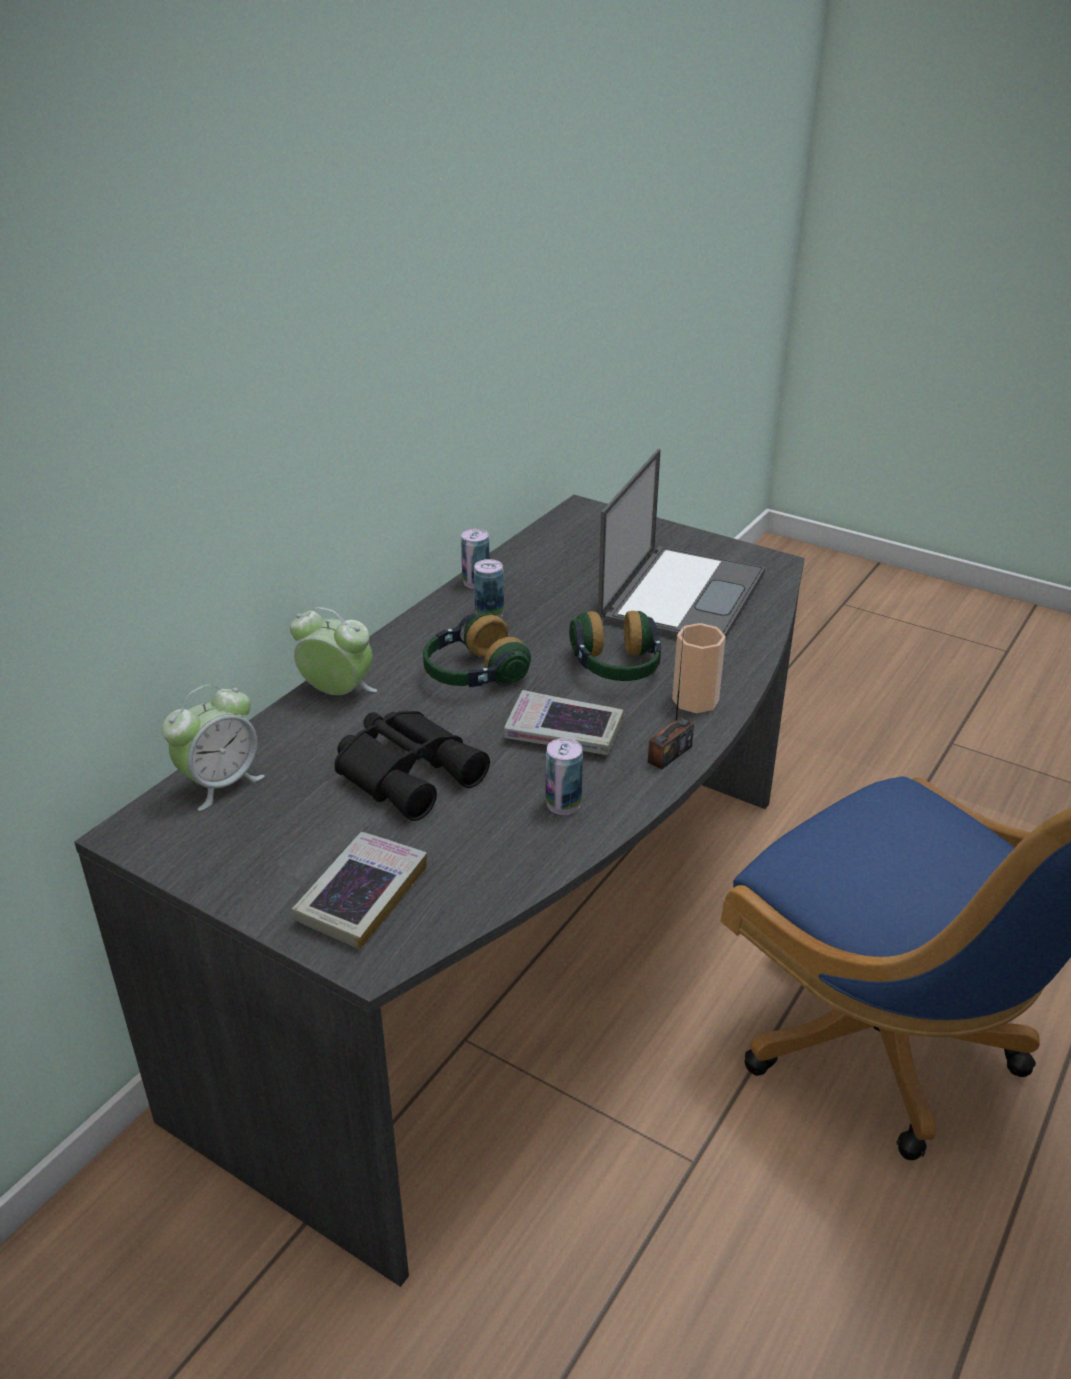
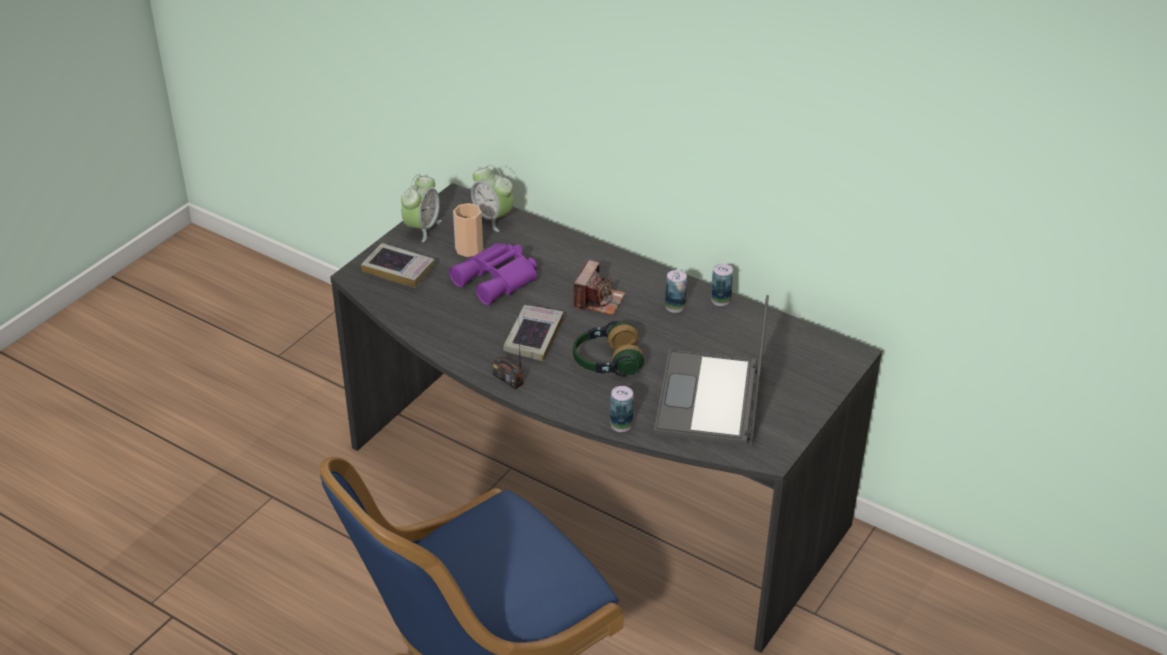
camera: 90 degrees right, 5 degrees up
alarm clock [290,607,377,695] -> alarm clock moved to [401,174,442,242]
black binoculars [335,711,490,821] -> purple binoculars [449,243,537,305]
headphones [423,613,531,687] -> camera [573,260,625,315]
can [546,738,583,815] -> can moved to [610,386,634,432]
laptop [598,449,765,639] -> laptop turned 75 degrees clockwise [654,295,769,446]
cup [672,623,726,713] -> cup moved to [453,203,483,257]

